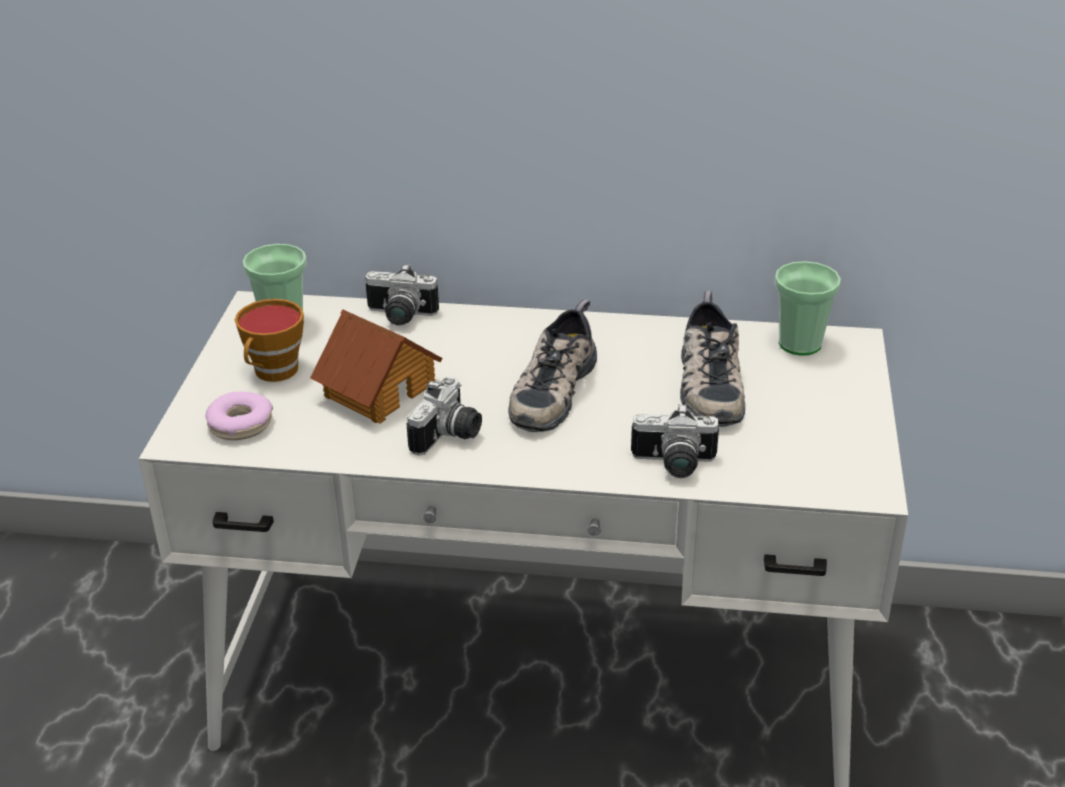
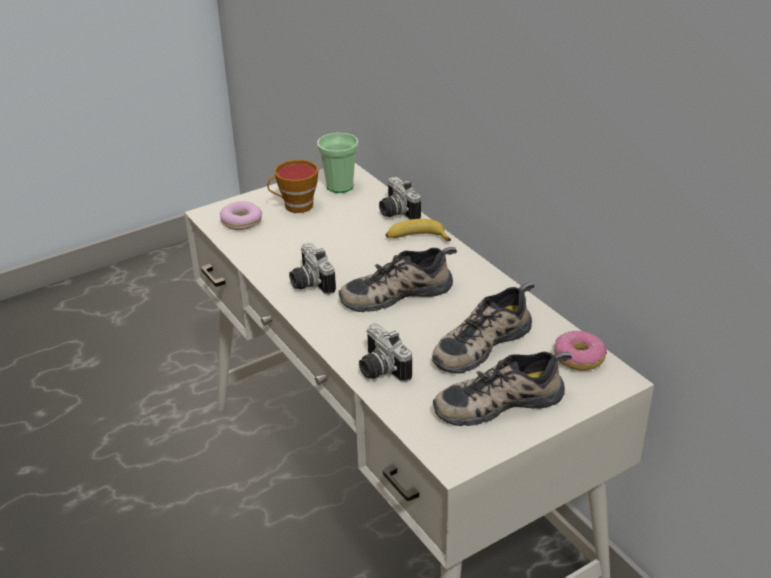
camera: 50 degrees right, 0 degrees up
toy house [310,309,443,424] -> none
camera [407,376,482,456] -> camera turned 75 degrees clockwise [289,243,336,295]
cup [775,261,841,356] -> donut [554,331,607,371]
none -> banana [386,219,451,242]
none -> shoe [433,352,572,426]

